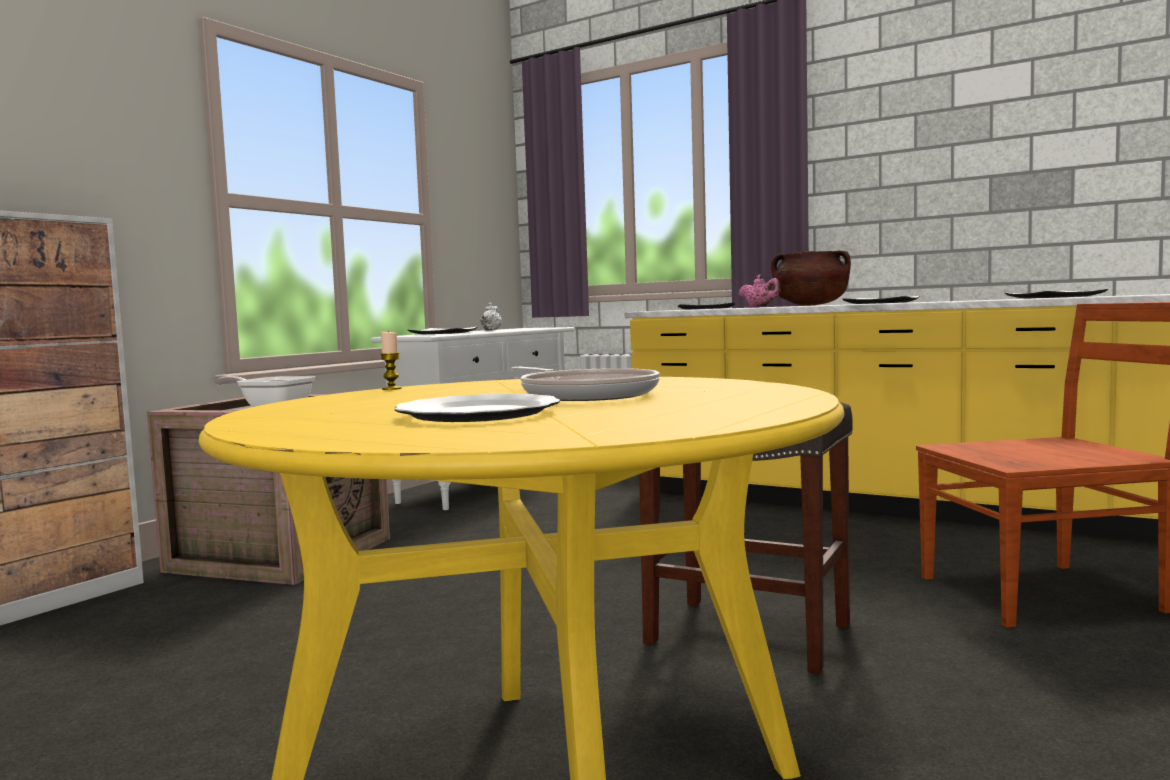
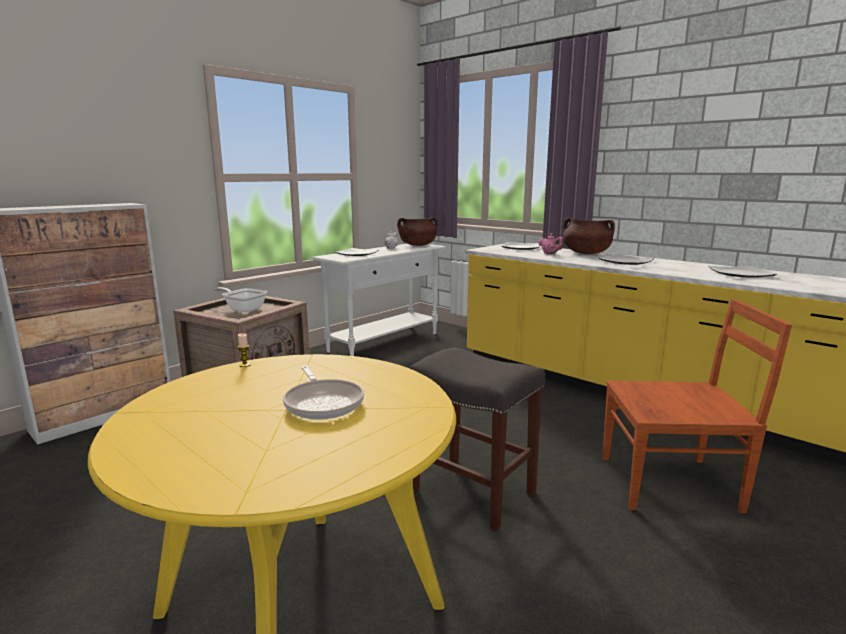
camera: 10 degrees right, 10 degrees up
plate [395,394,560,422] -> none
none -> brown cooking pot [397,217,437,246]

